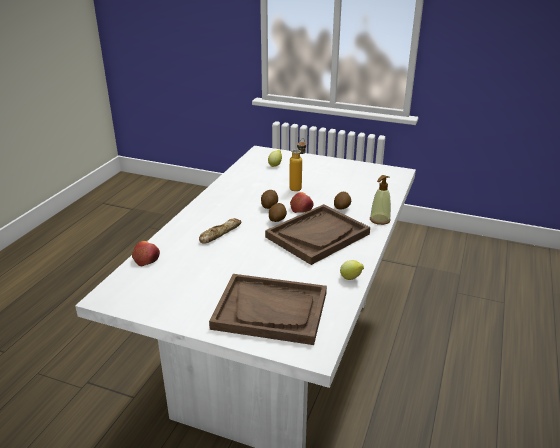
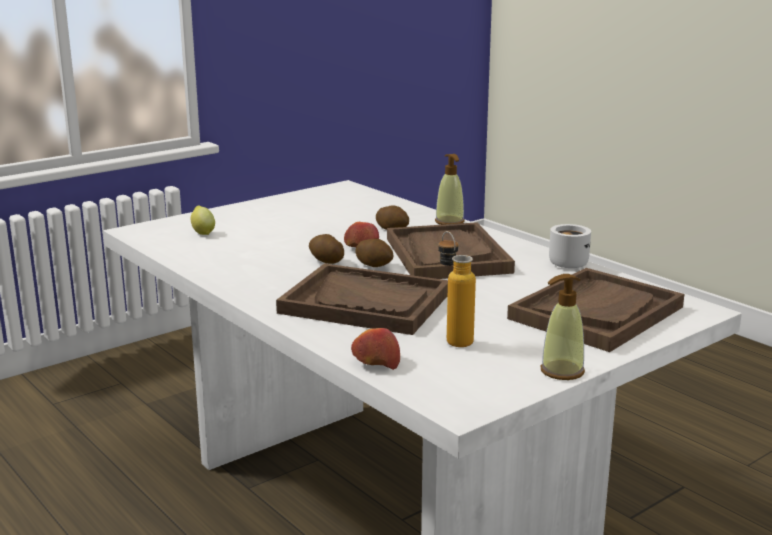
camera: 60 degrees left, 10 degrees down
bread [199,218,241,244] -> brown tray [276,263,448,335]
bottle [289,138,306,191] -> bottle moved to [438,231,476,347]
lemon [340,260,364,280] -> white mug [549,224,591,268]
none -> soap dispenser [541,274,585,380]

